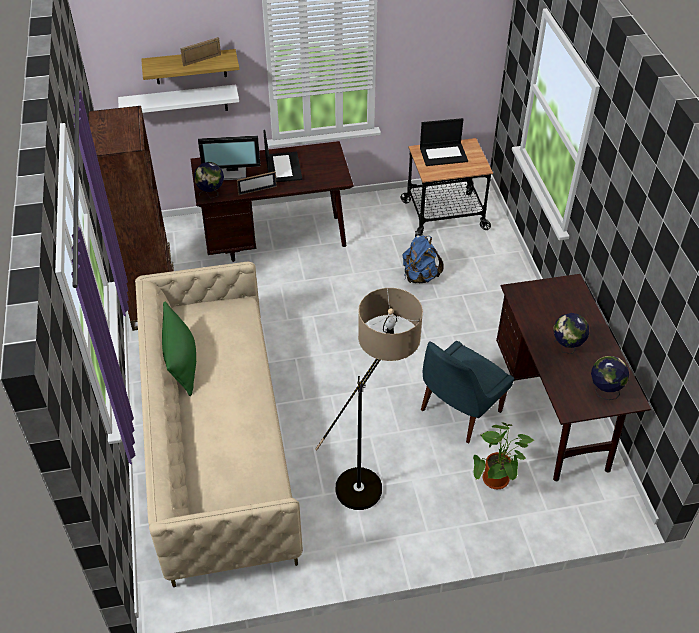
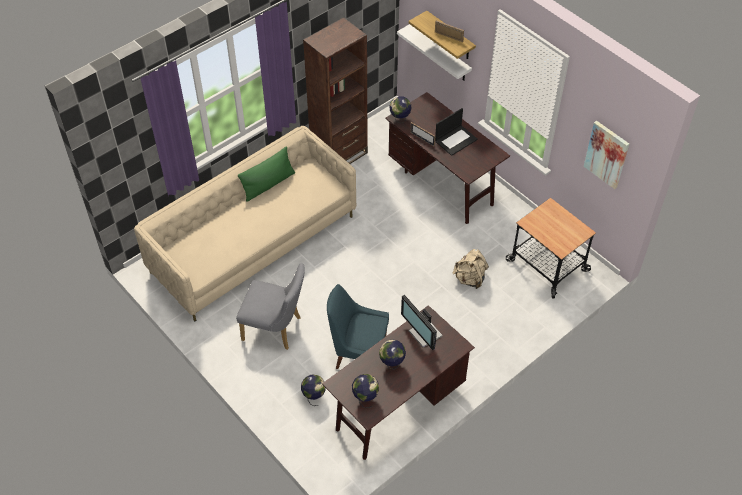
camera: 60 degrees right, 5 degrees up
monitor [198,135,261,180] -> monitor moved to [401,295,443,350]
floor lamp [315,288,423,510] -> grey chair [236,263,305,350]
blue backpack [402,235,444,283] -> beige backpack [453,249,489,289]
laptop [420,118,468,166] -> none
potted plant [473,423,534,490] -> globe [301,375,326,406]
none -> picture [584,121,629,189]

